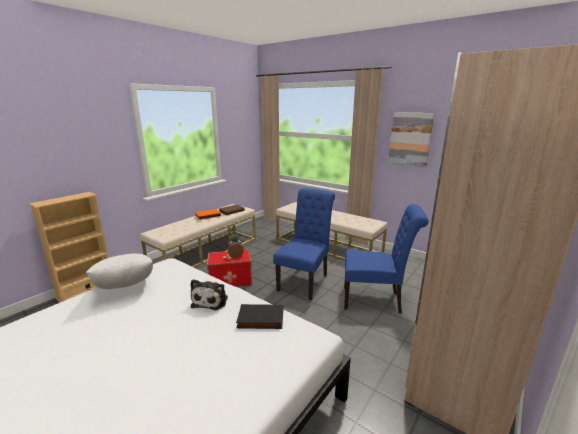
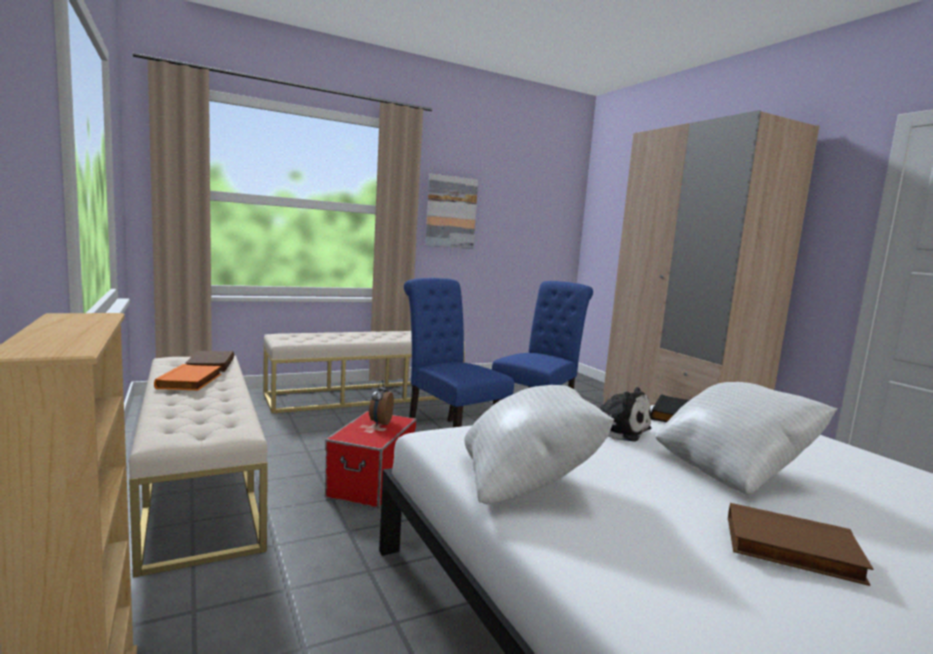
camera: 65 degrees left, 10 degrees down
none -> white pillow [655,382,838,494]
none -> brown book [728,503,873,586]

